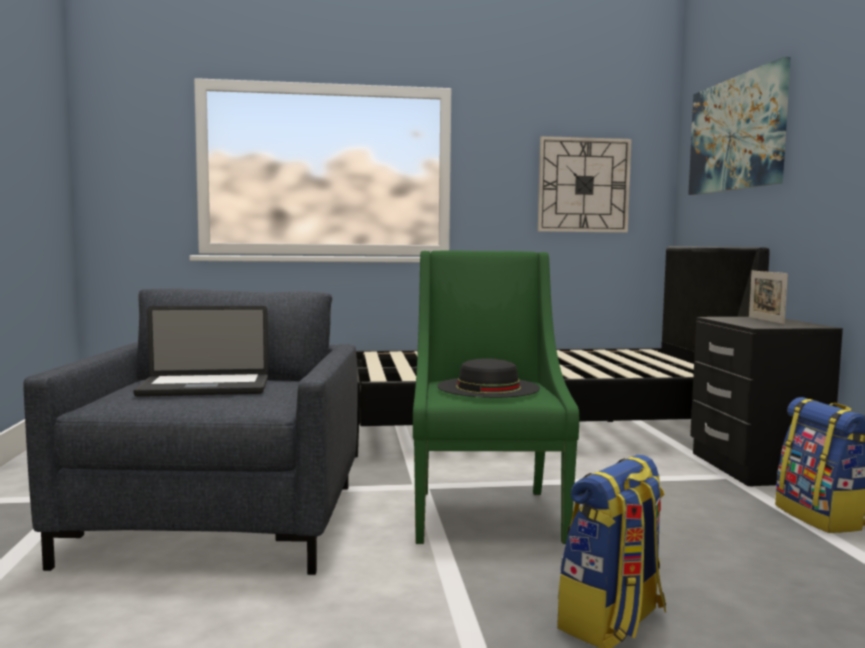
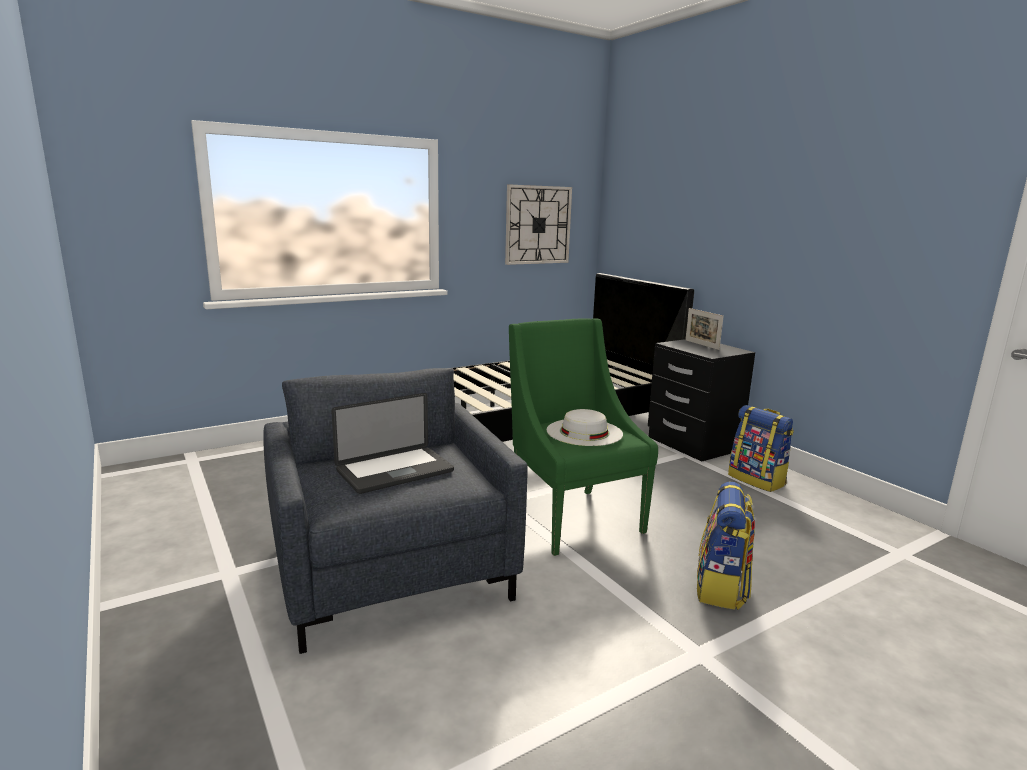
camera: 25 degrees left, 10 degrees up
black hat [437,358,540,398] -> white hat [547,409,623,446]
picture [688,57,791,195] -> none

